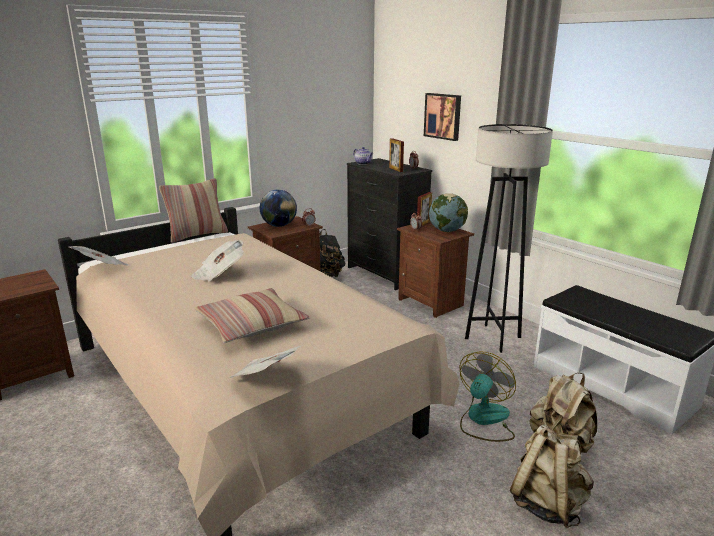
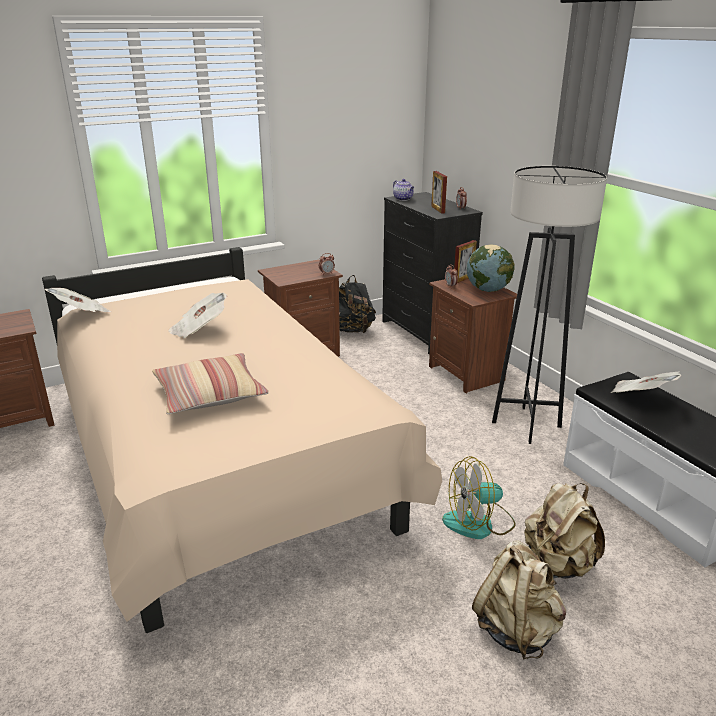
camera: 10 degrees right, 5 degrees up
pillow [159,178,228,243] -> none
newspaper [228,345,303,378] -> newspaper moved to [610,371,681,393]
globe [260,190,297,227] -> none
picture [424,93,461,141] -> none
fan [460,351,516,442] -> fan turned 150 degrees counterclockwise [442,456,516,539]

